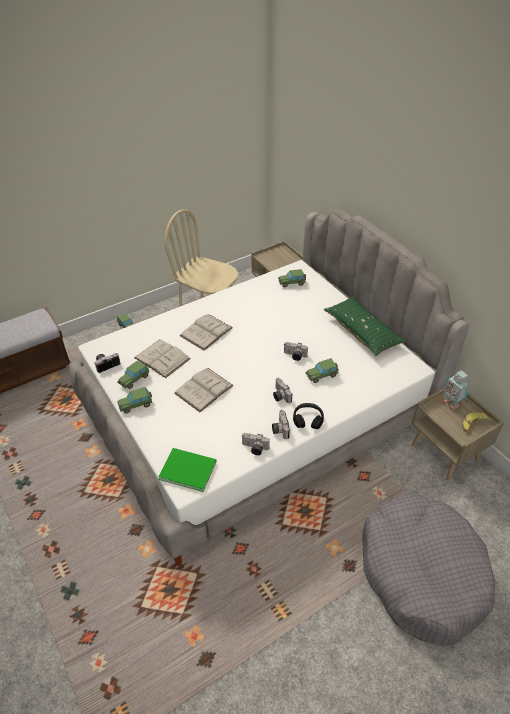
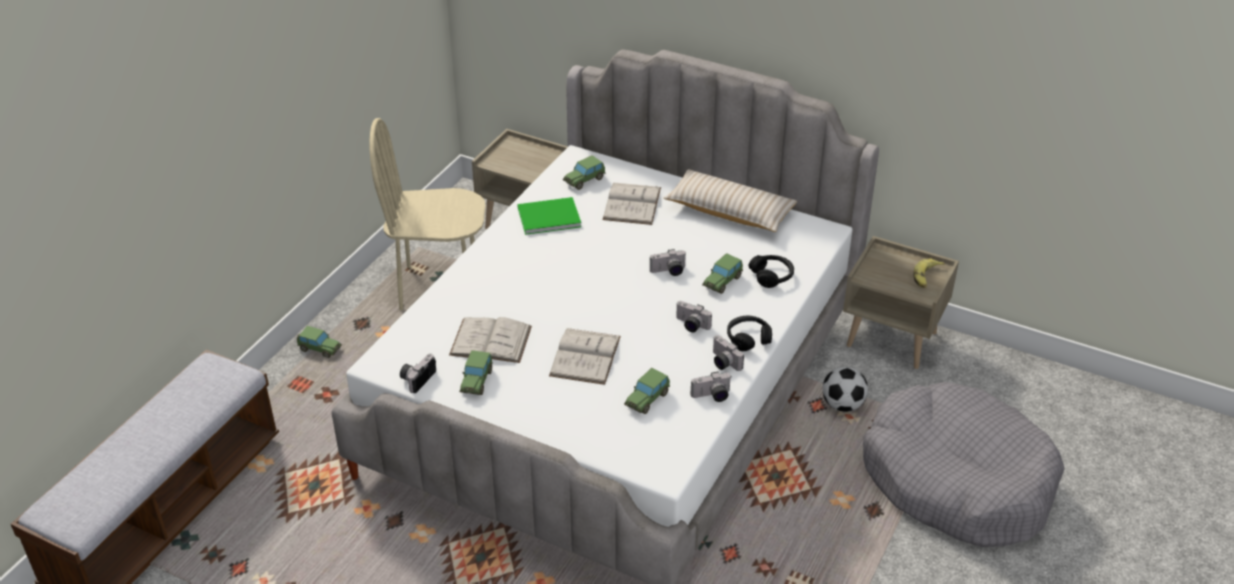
camera: 30 degrees left, 5 degrees down
toy car [117,387,152,413] -> toy car moved to [624,368,670,414]
green book [158,448,217,492] -> green book moved to [518,197,581,235]
white book [180,314,233,350] -> white book moved to [603,182,661,225]
green pillow [323,297,406,356] -> beige pillow [664,169,797,232]
toy robot [442,370,469,411] -> none
none -> black headphones [749,255,794,288]
none -> football [822,367,868,412]

